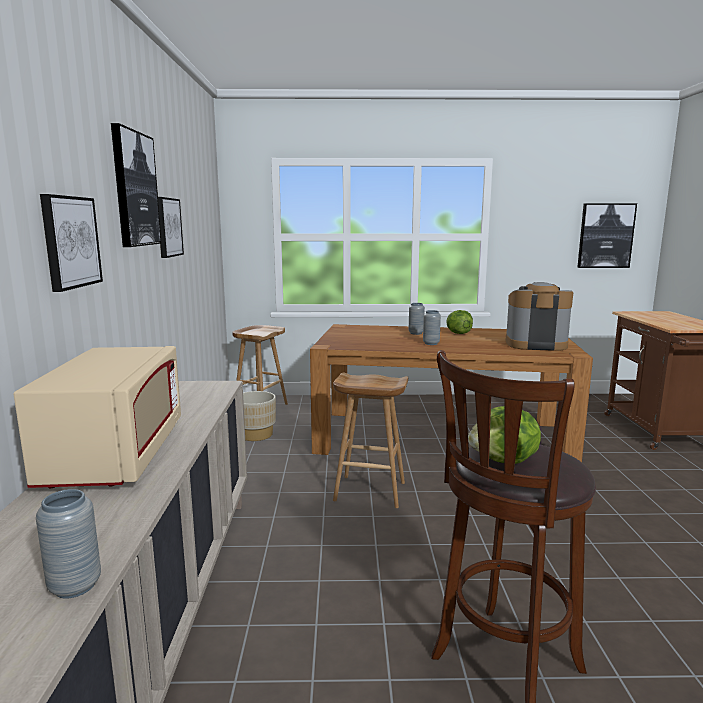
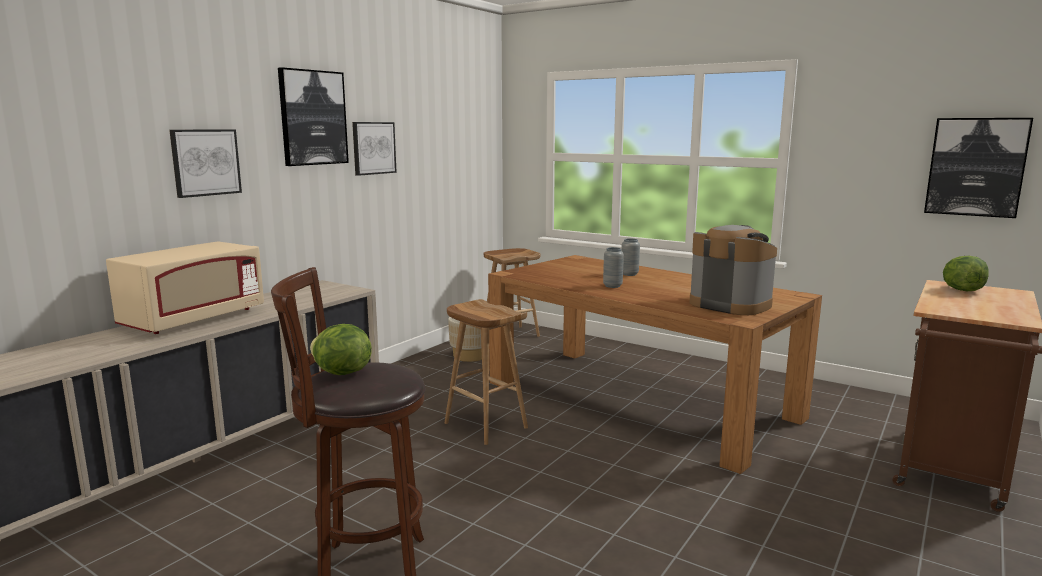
camera: 35 degrees right, 0 degrees up
grey vase [36,489,101,599] -> none
lettuce [446,310,473,334] -> lettuce moved to [943,256,989,291]

